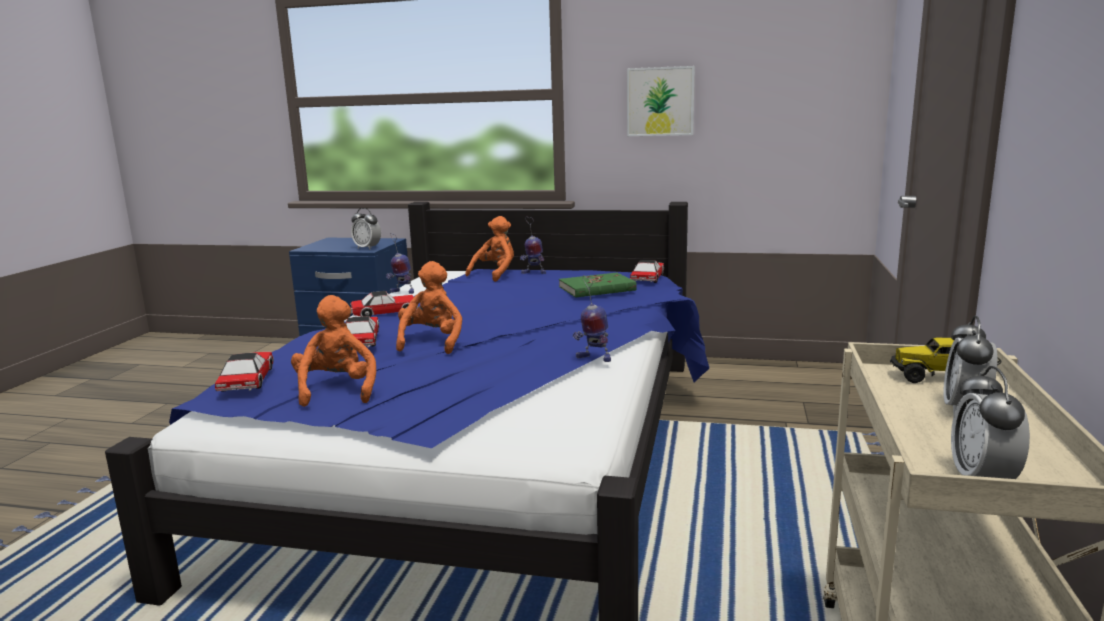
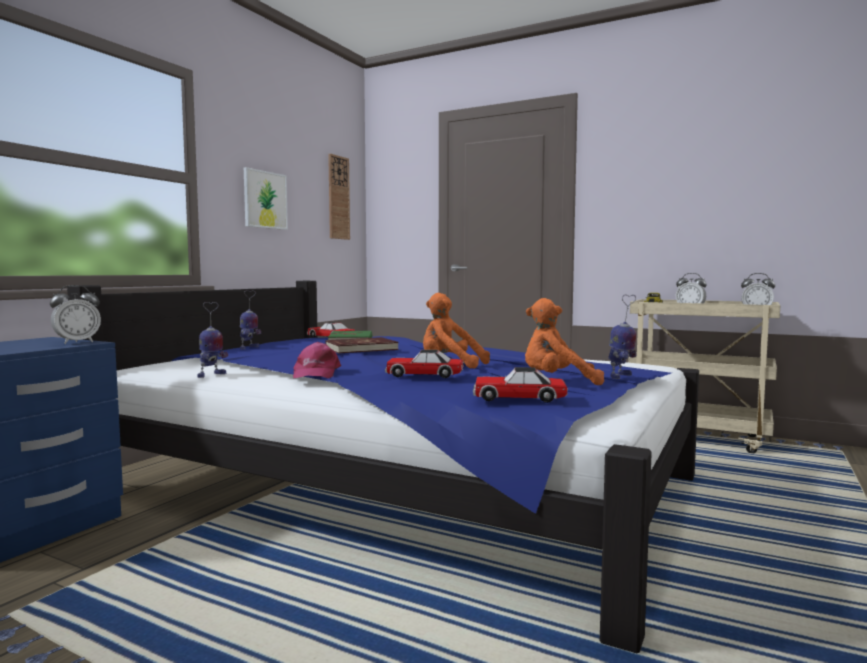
camera: 75 degrees left, 10 degrees down
toy car [350,291,418,317] -> pink cap [293,342,341,378]
orange plush toy [465,216,514,282] -> none
toy robot [573,275,611,362] -> toy robot moved to [608,295,637,379]
none -> red book [326,337,399,354]
none -> wall clock [328,154,350,240]

